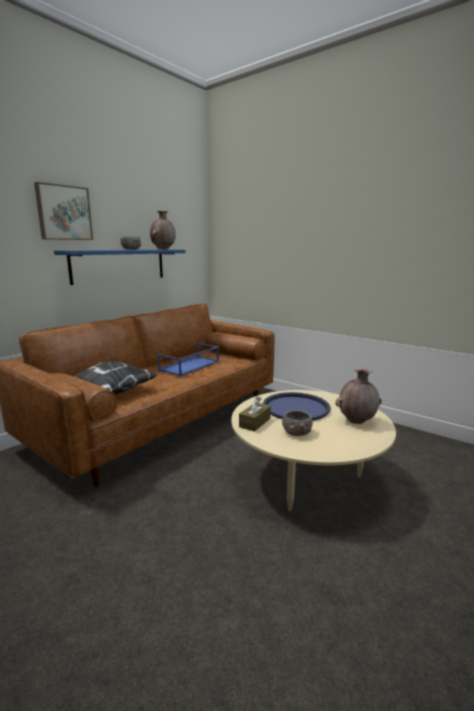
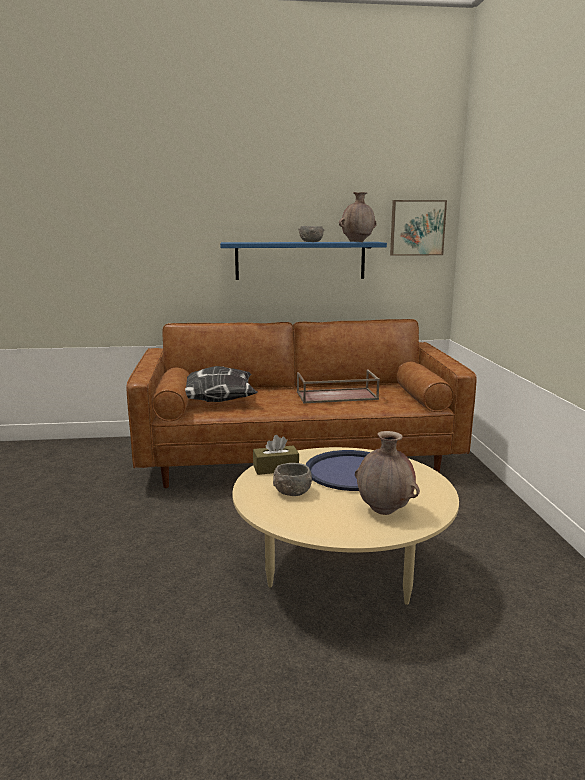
camera: 45 degrees right, 0 degrees up
picture [34,182,93,240] -> picture moved to [390,200,447,256]
blue tray [158,343,219,376] -> brown tray [297,369,380,403]

